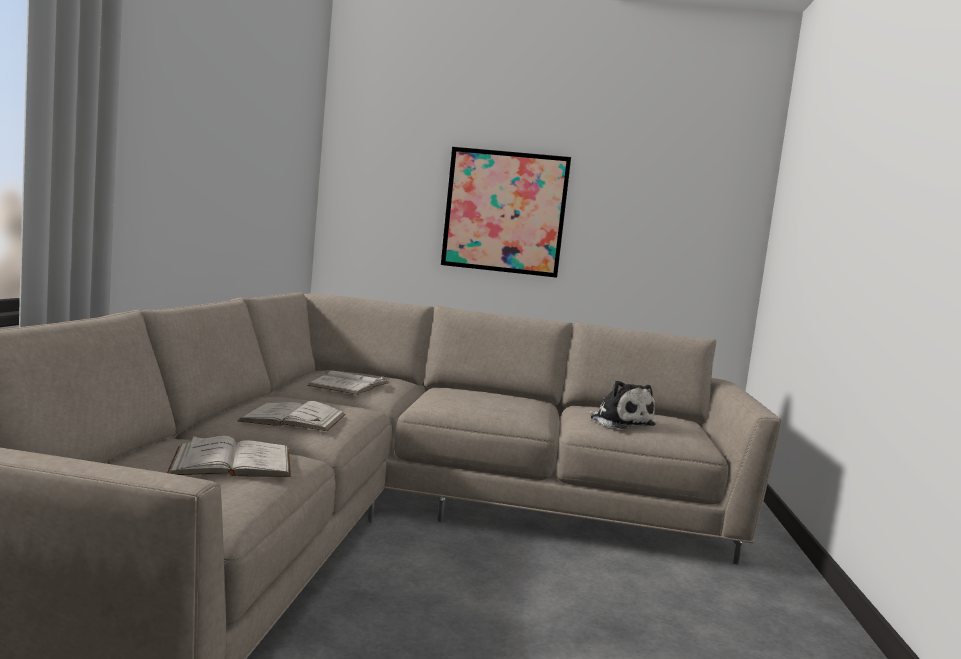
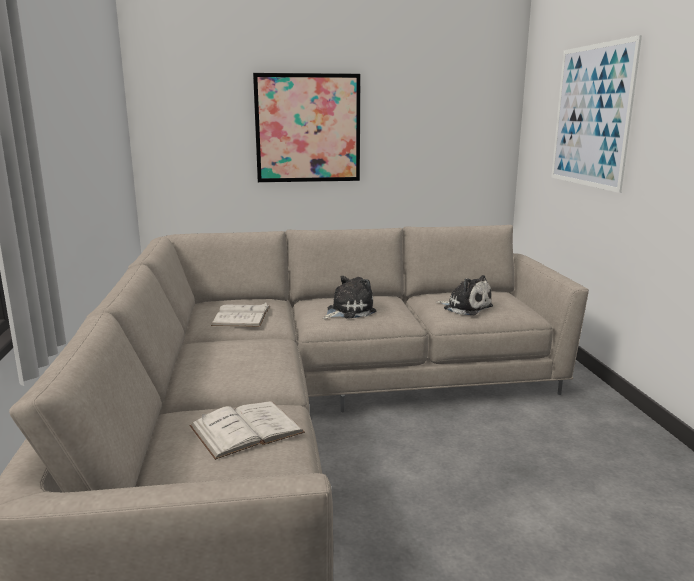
camera: 15 degrees left, 10 degrees up
white book [238,401,346,431] -> none
none -> plush toy [323,276,376,319]
none -> picture [551,35,642,193]

